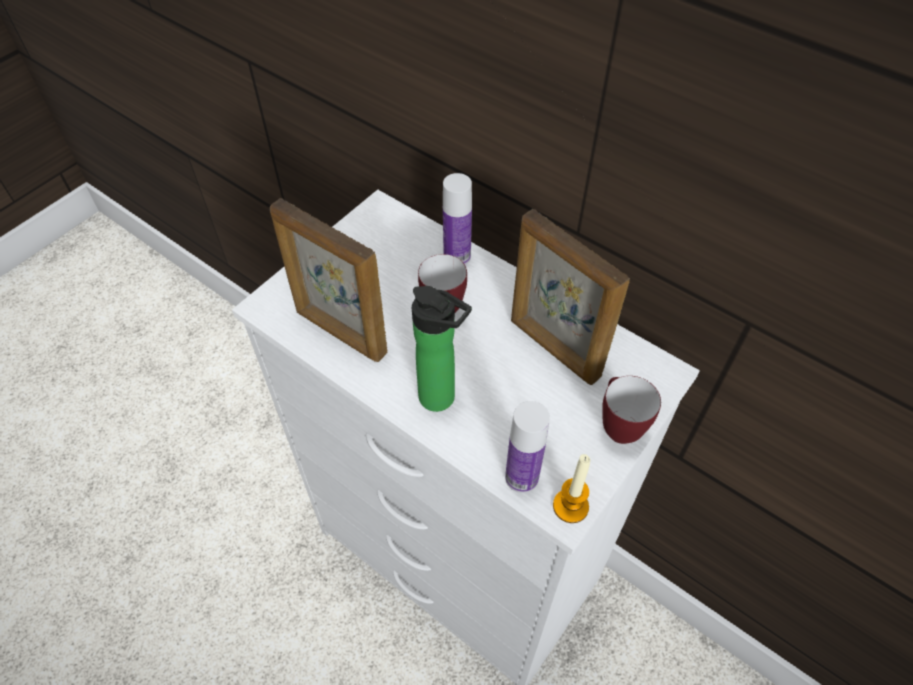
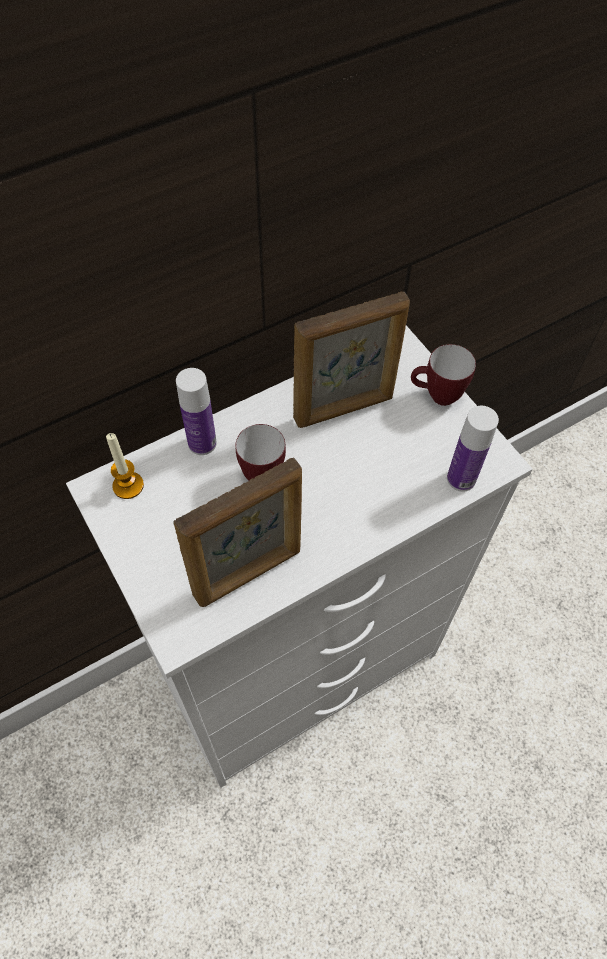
camera: 70 degrees left, 5 degrees up
bottle [412,286,472,412] -> none
candle [553,454,590,523] -> candle moved to [106,433,144,499]

